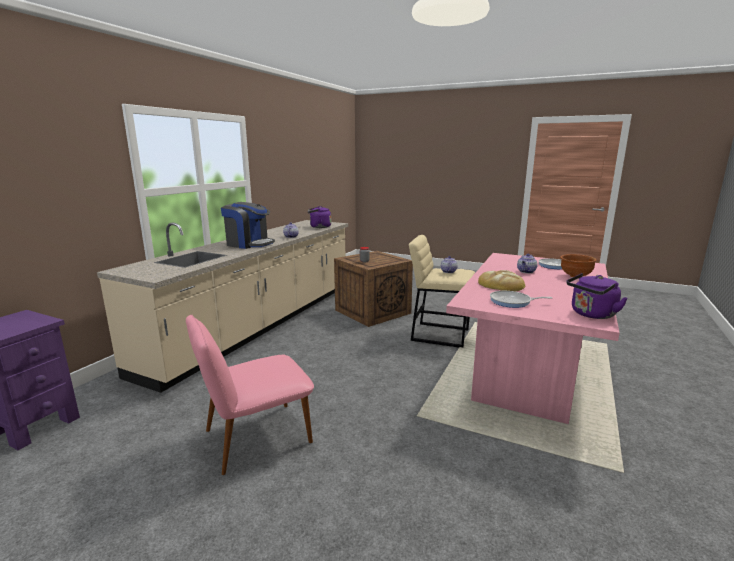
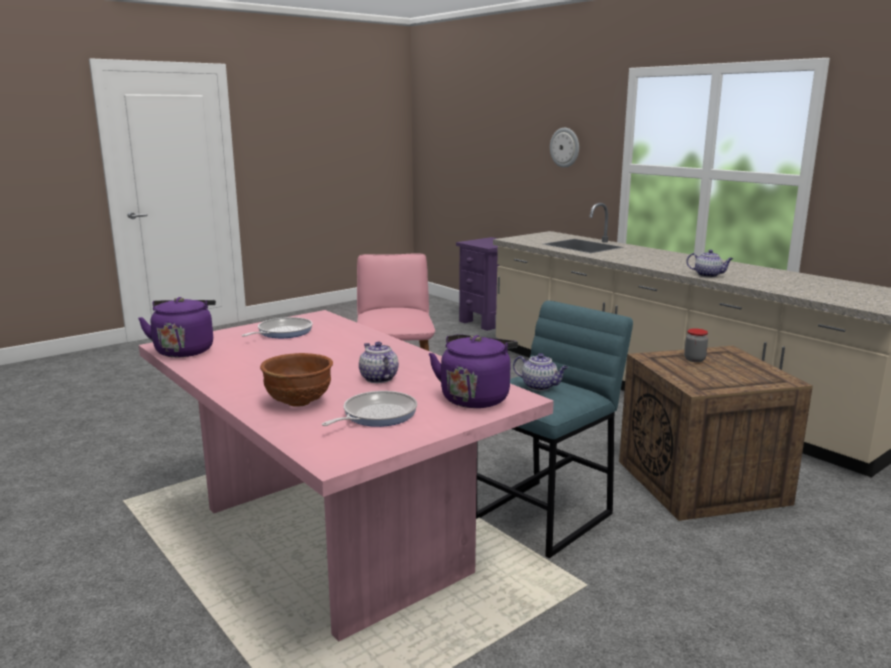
camera: 115 degrees right, 0 degrees up
coffee machine [221,202,275,249] -> none
purple kettle [307,206,331,228] -> purple kettle moved to [429,334,518,408]
beige stool [409,235,475,347] -> blue stool [476,300,633,558]
bread [478,270,525,291] -> none
none -> wall clock [550,128,579,168]

